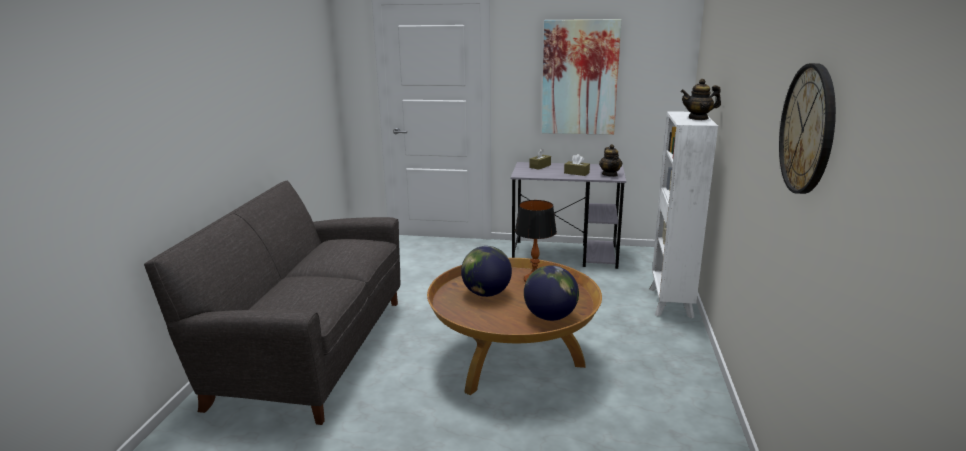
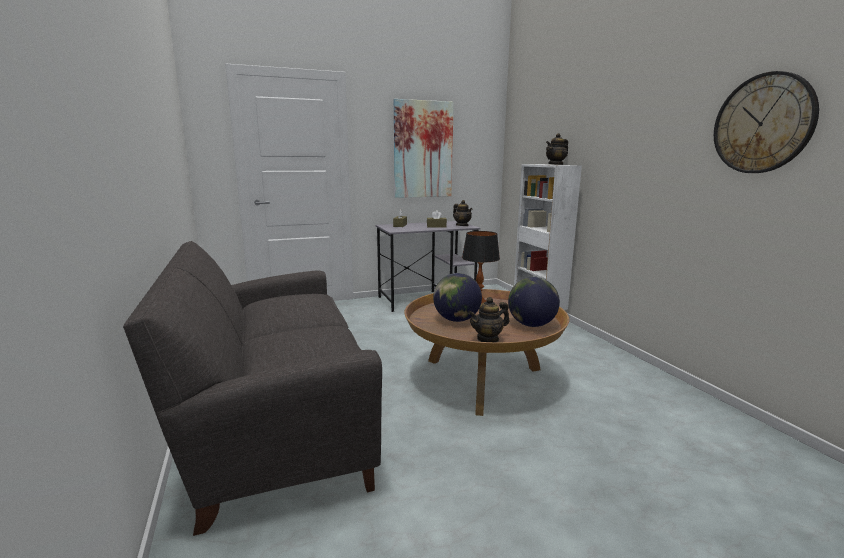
camera: 30 degrees left, 5 degrees down
none -> teapot [468,297,509,342]

